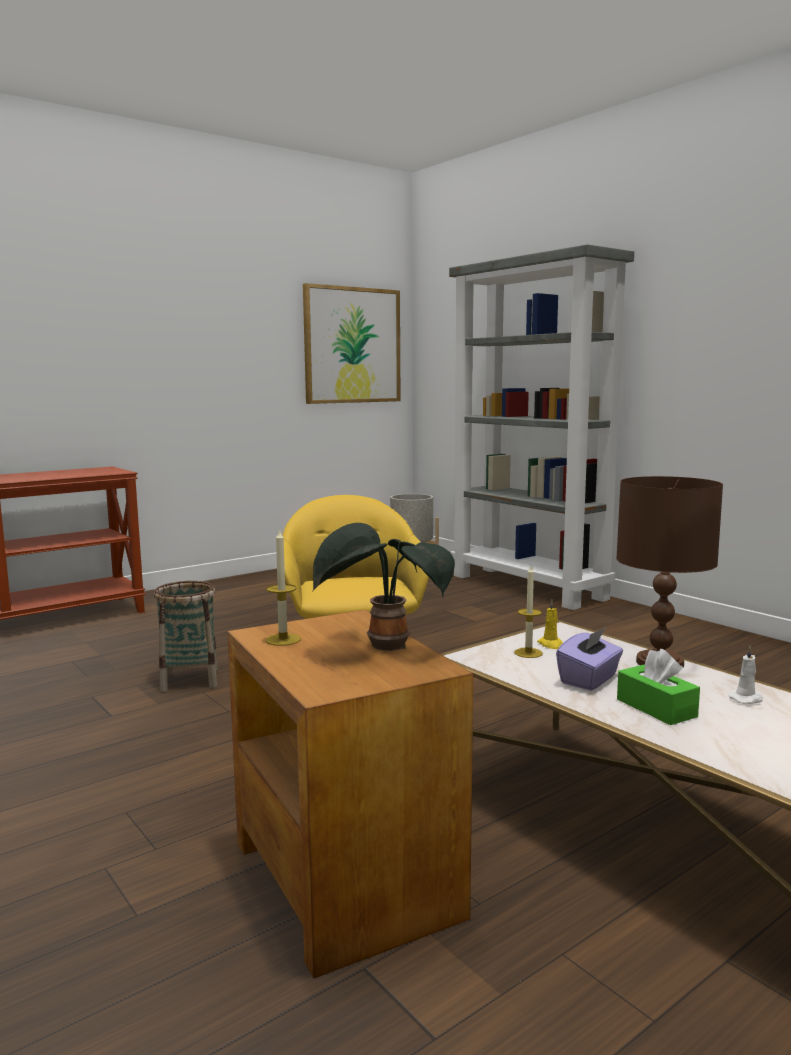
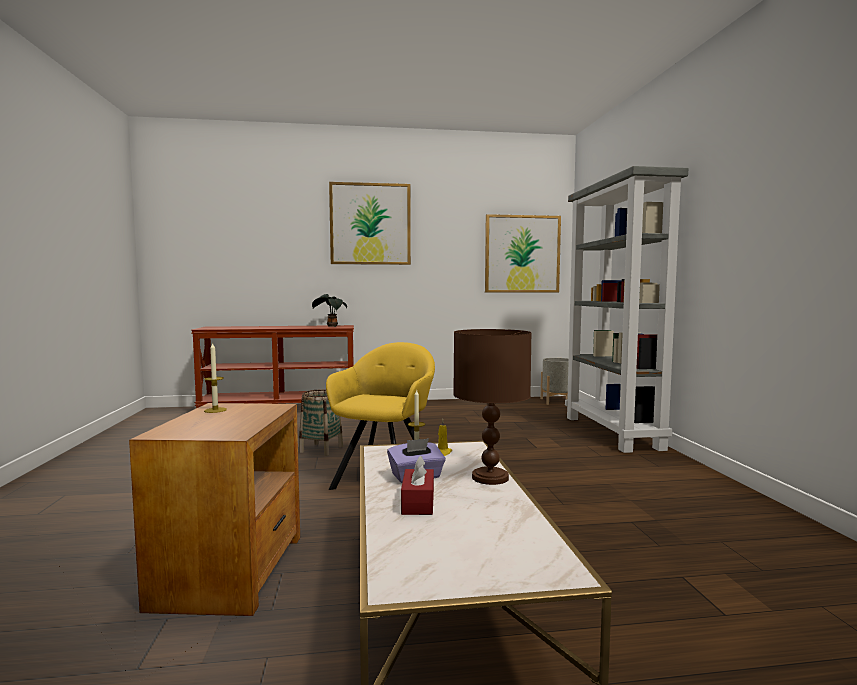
camera: 30 degrees right, 5 degrees down
potted plant [313,523,455,651] -> potted plant moved to [312,294,347,327]
green tissue box [617,649,700,725] -> red tissue box [401,455,434,515]
white candle [729,646,763,704] -> none
none -> picture [329,182,411,265]

